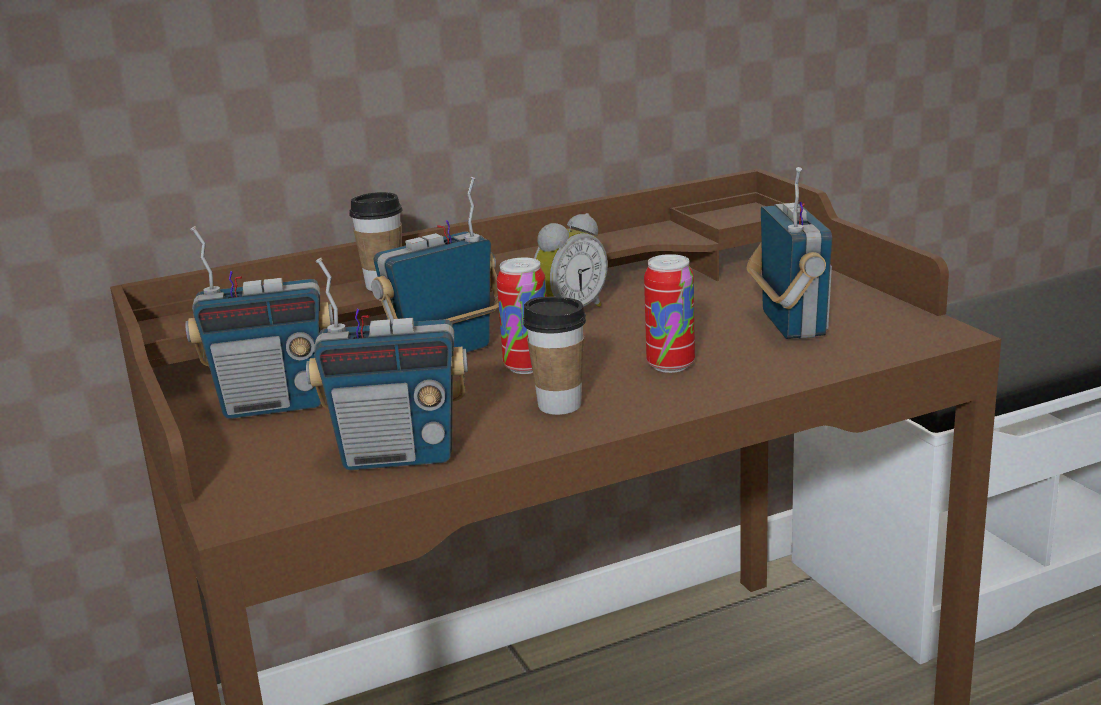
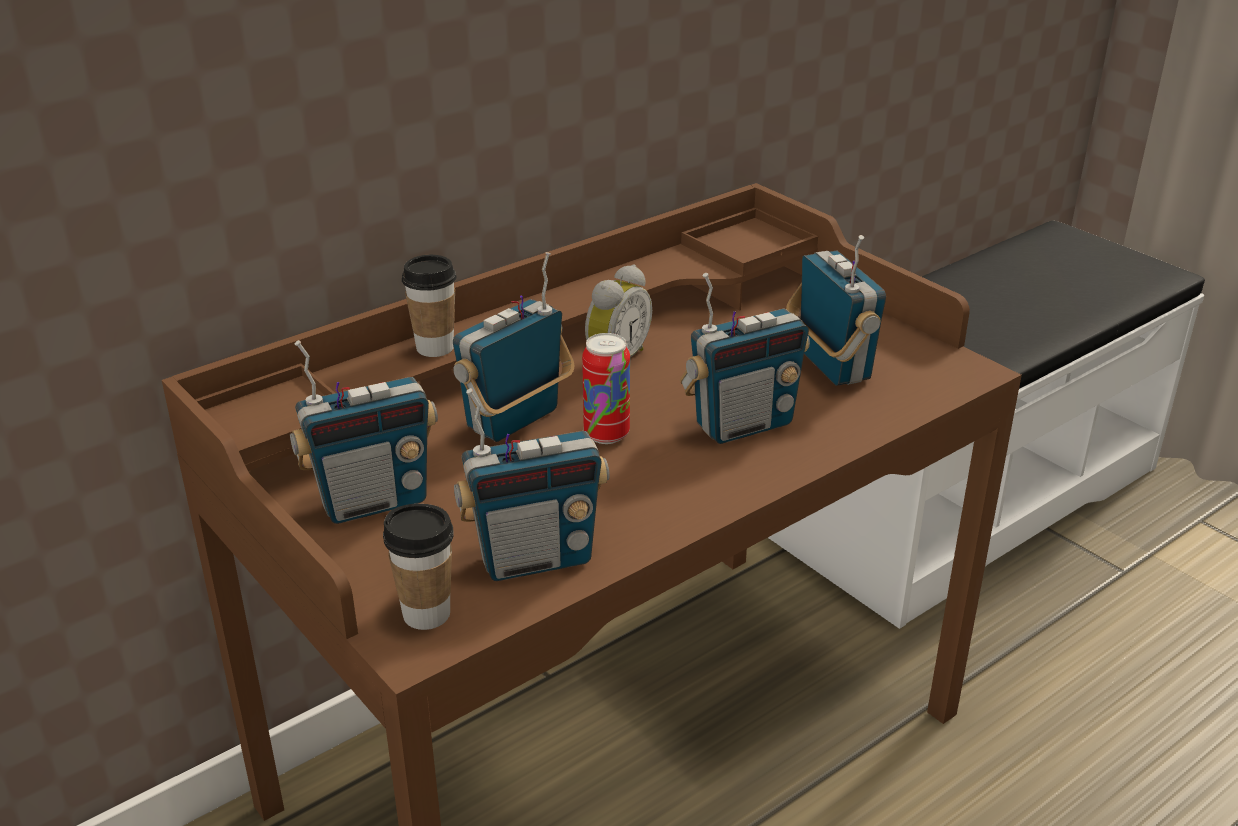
camera: 15 degrees left, 10 degrees up
cup [523,297,586,415] -> cup moved to [383,504,454,630]
can [644,254,695,373] -> radio [680,273,810,444]

